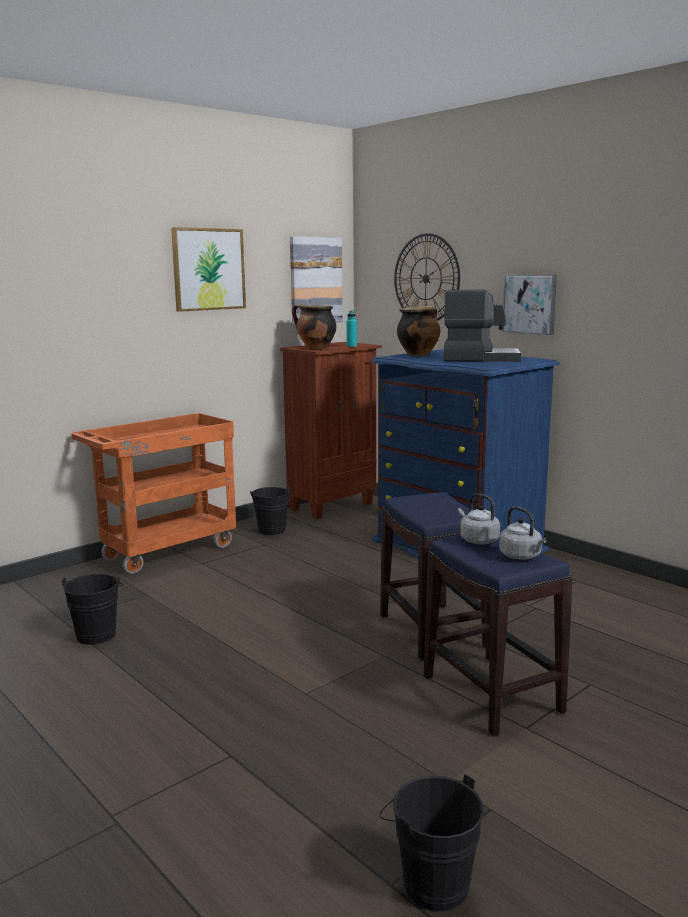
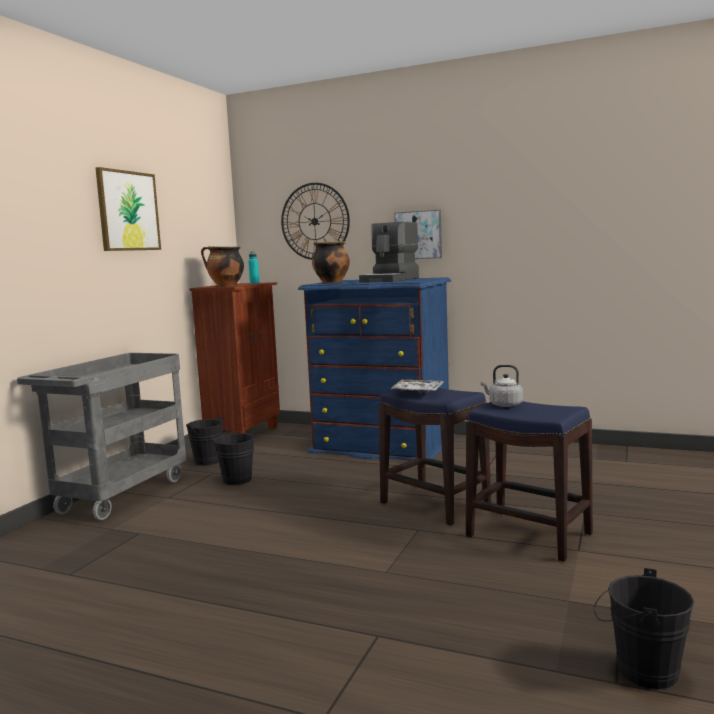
camera: 25 degrees left, 5 degrees down
black bucket [62,574,124,645] -> black bucket moved to [212,432,256,485]
orange cart [71,413,236,574] -> grey cart [17,353,186,520]
picture [290,237,343,325] -> none
coffee machine [444,290,521,362] -> coffee machine turned 135 degrees clockwise [359,222,419,283]
grey kettle [499,506,546,560] -> none
none -> tray [391,380,444,394]

